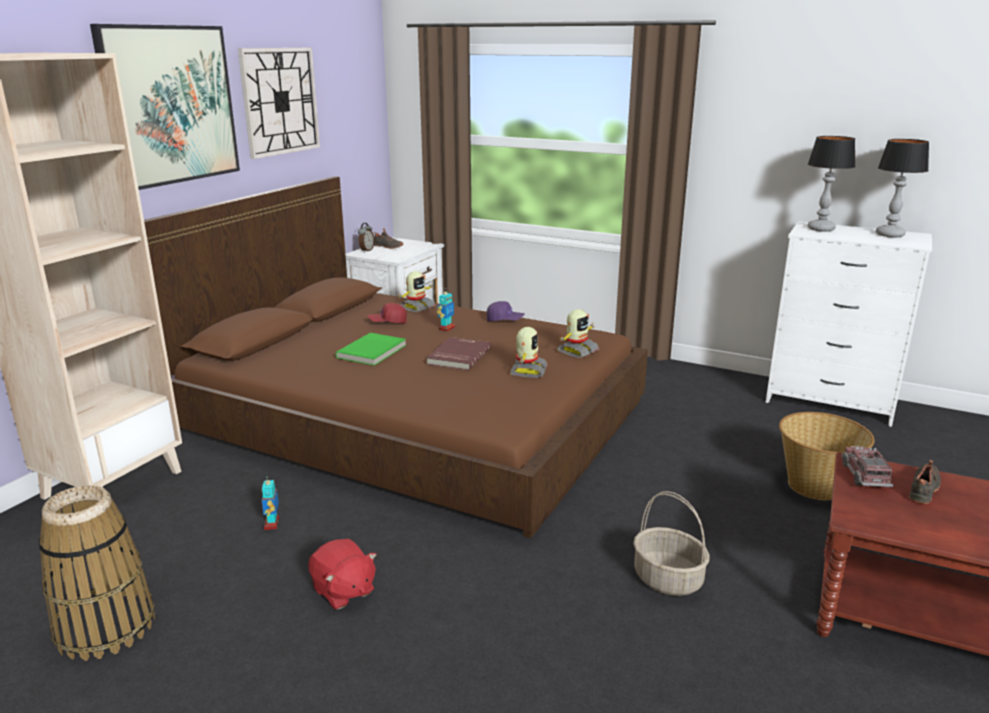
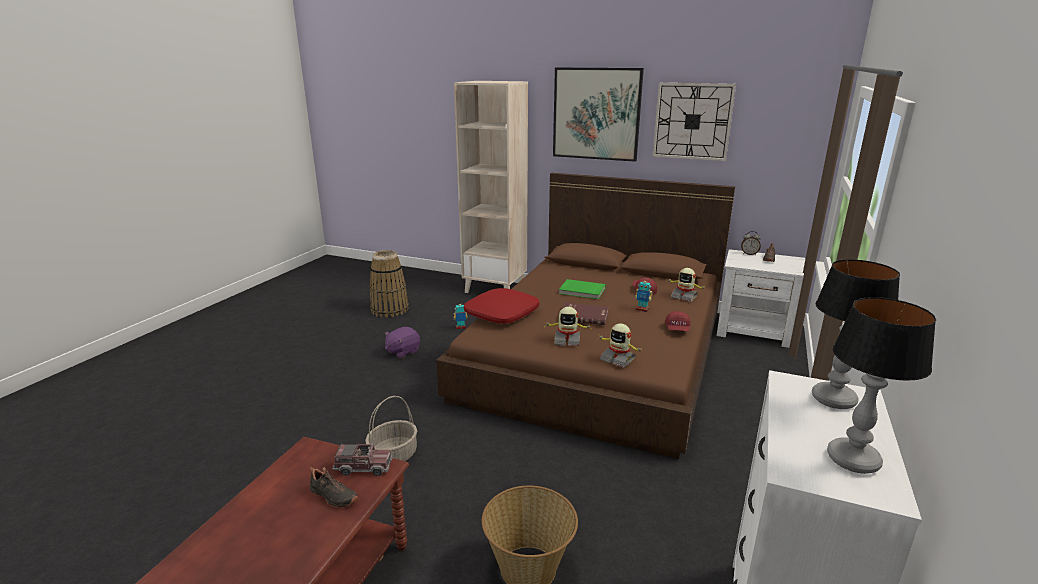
camera: 85 degrees right, 0 degrees up
red plush toy [308,539,377,610] -> purple plush toy [385,327,420,359]
purple cap [487,301,525,321] -> red cap [665,311,691,332]
none -> red pillow [464,288,539,324]

